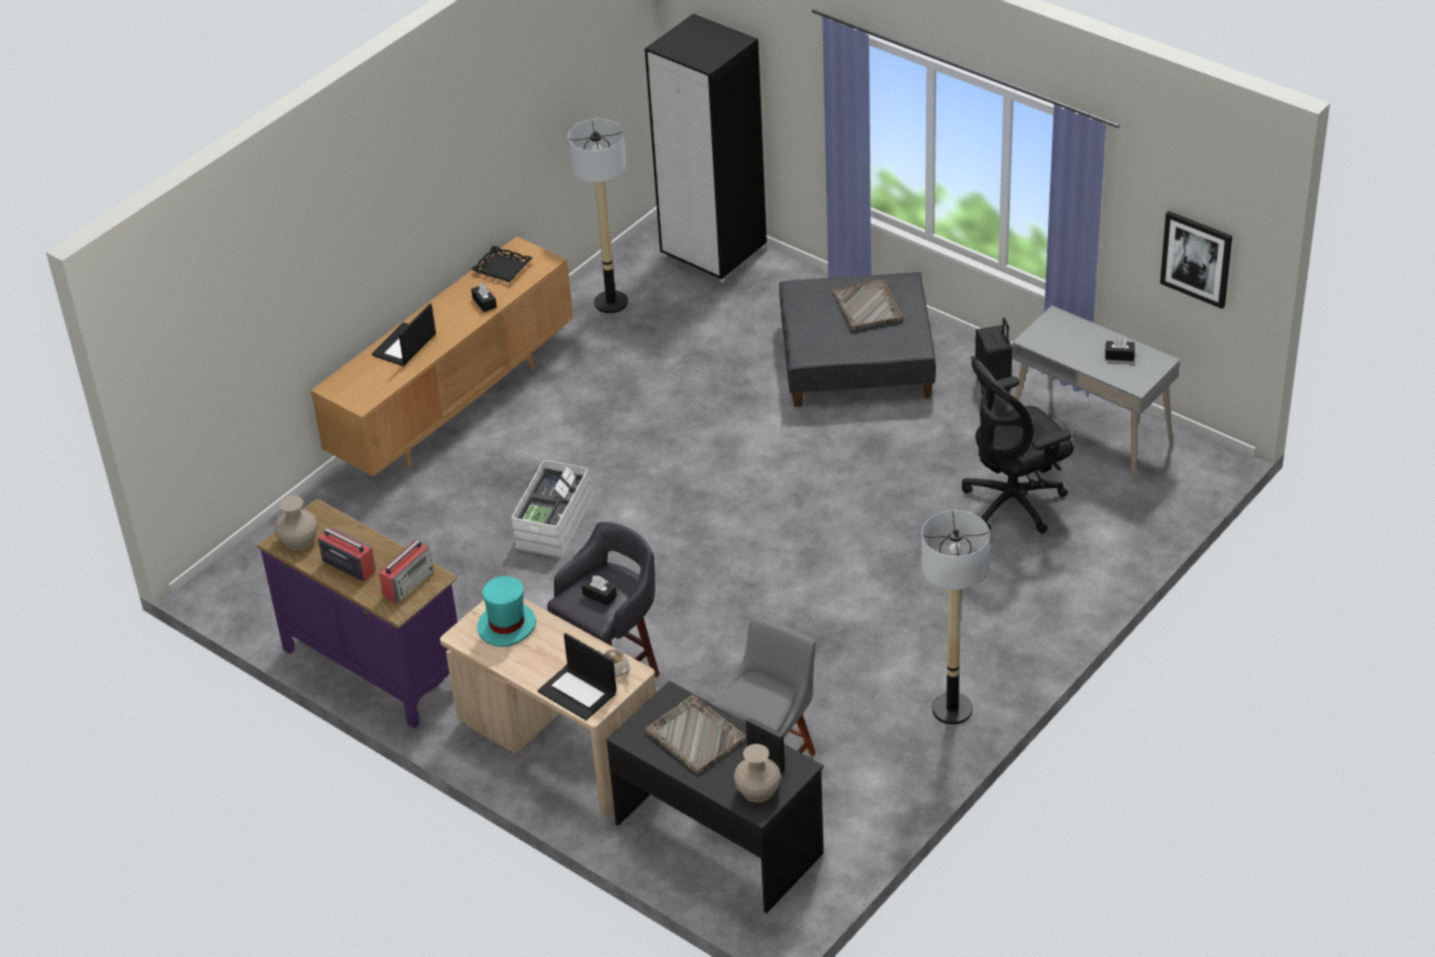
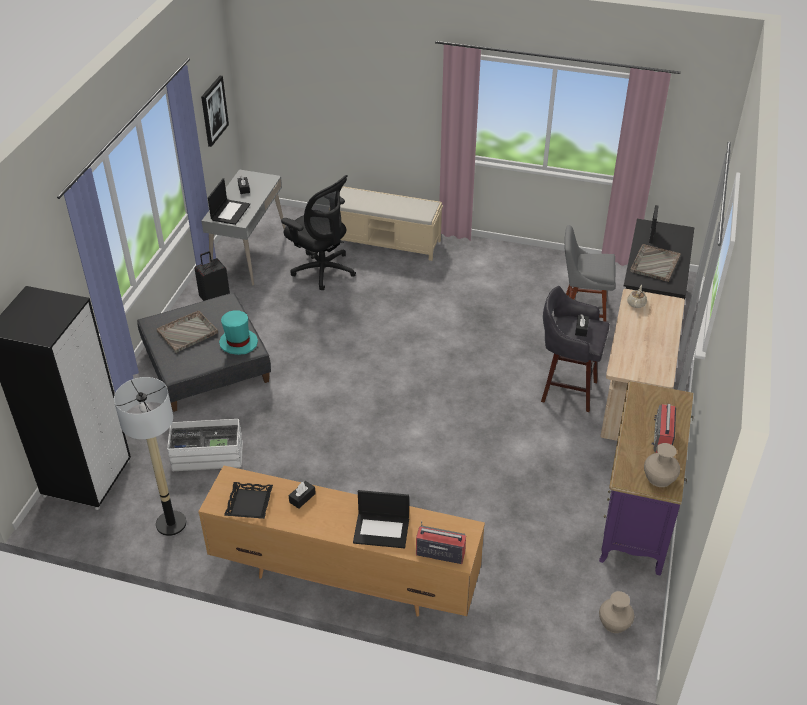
camera: 115 degrees left, 0 degrees up
radio [379,540,434,603] -> radio moved to [416,521,466,564]
turquoise hat [477,576,536,647] -> turquoise hat moved to [219,310,258,355]
white storage box [511,460,592,557] -> white storage box moved to [167,419,243,471]
laptop [538,633,617,720] -> laptop moved to [208,178,250,225]
beige vase [734,744,781,802] -> beige vase moved to [599,591,634,633]
floor lamp [922,510,990,724] -> none
none -> beige bench [340,186,443,261]

